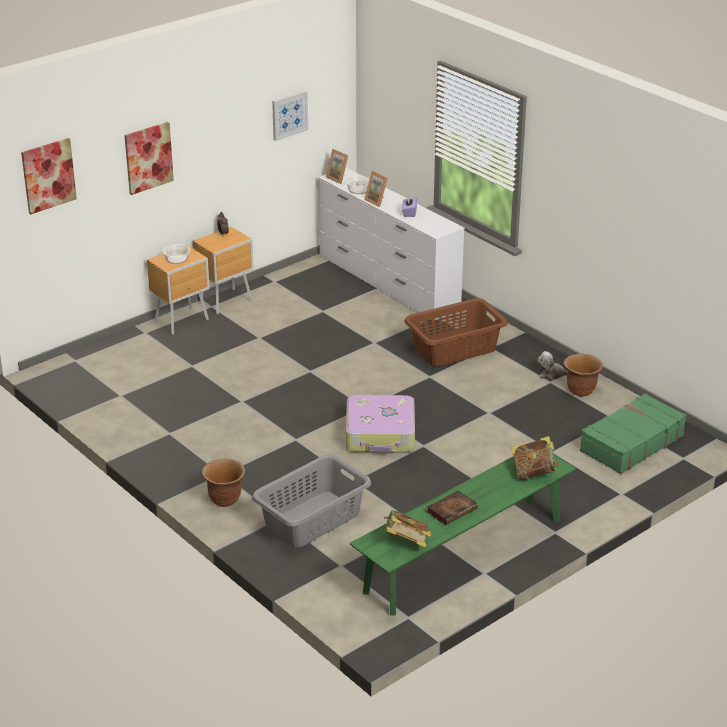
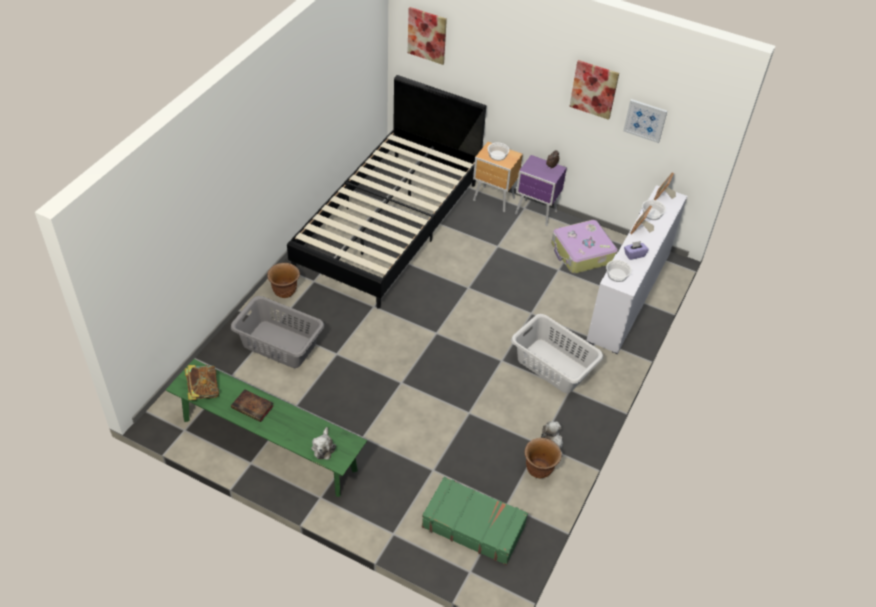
camera: 65 degrees right, 15 degrees up
picture [124,122,174,195] -> picture moved to [569,60,619,120]
brown nightstand [193,227,254,314] -> purple nightstand [515,155,567,226]
suitcase [346,395,415,452] -> suitcase moved to [551,220,618,274]
brown laundry basket [404,298,508,367] -> grey laundry basket [511,314,603,393]
book [511,436,559,480] -> plush toy [311,427,336,460]
none -> black bed [287,75,486,309]
none -> bowl [606,260,632,282]

